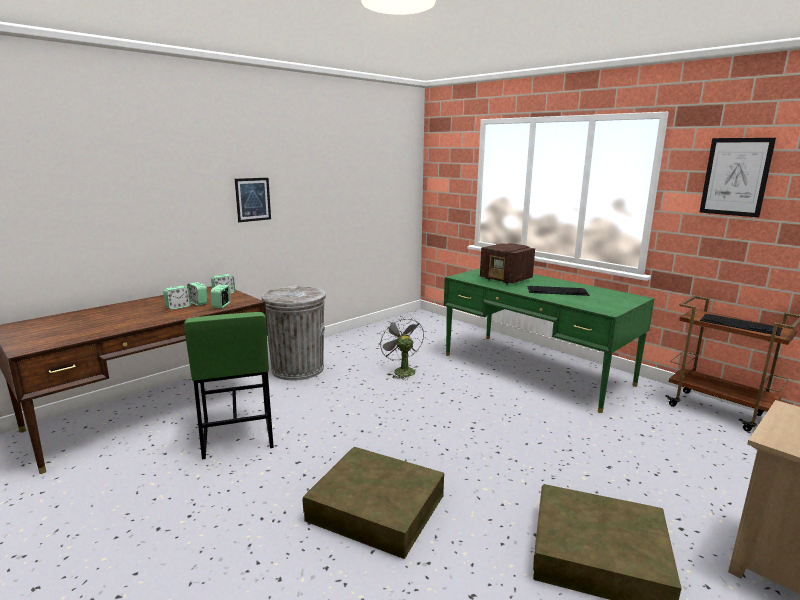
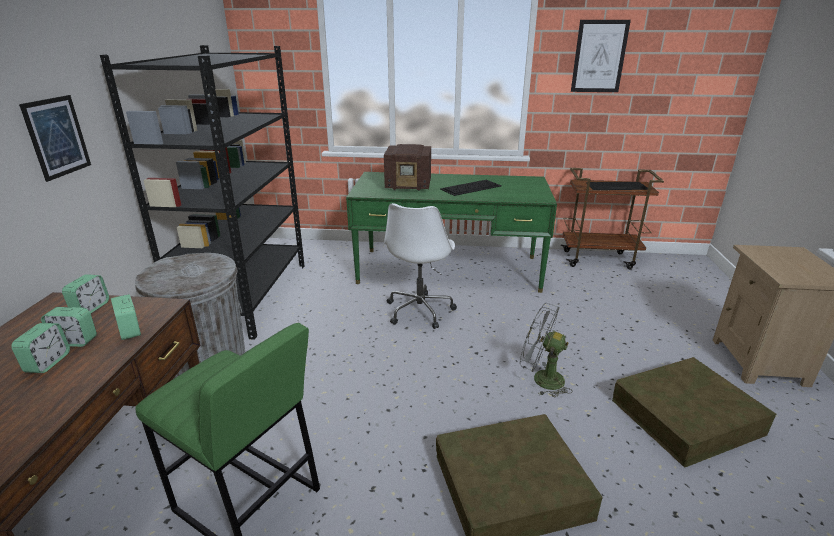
camera: 40 degrees left, 10 degrees up
grey fan [379,316,424,380] -> grey fan moved to [520,303,573,397]
none -> black bookcase [100,45,304,340]
none -> white office chair [384,203,457,329]

